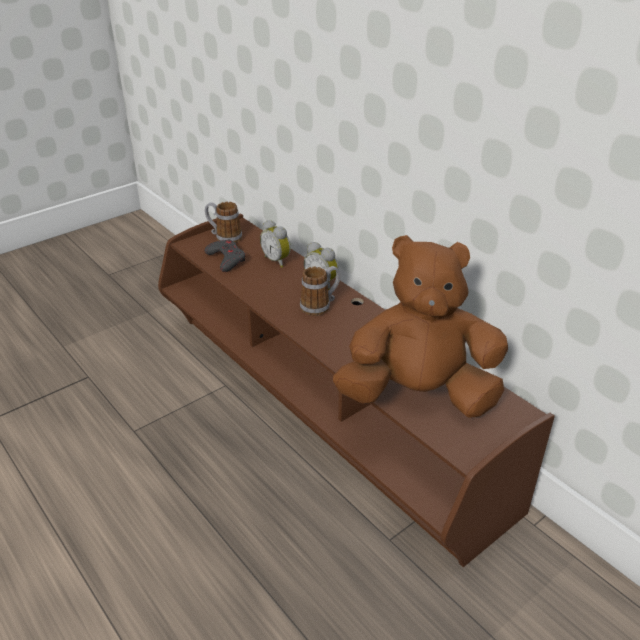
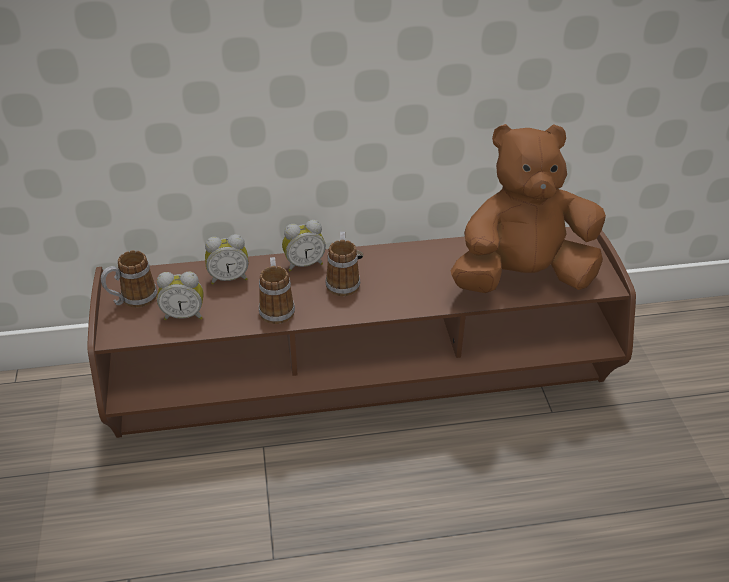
camera: 60 degrees left, 5 degrees up
grey game controller [204,239,245,272] -> alarm clock [157,271,204,320]
brown plush toy [333,235,508,418] -> brown plush toy turned 45 degrees clockwise [451,124,606,293]
none -> mug [259,257,295,324]

